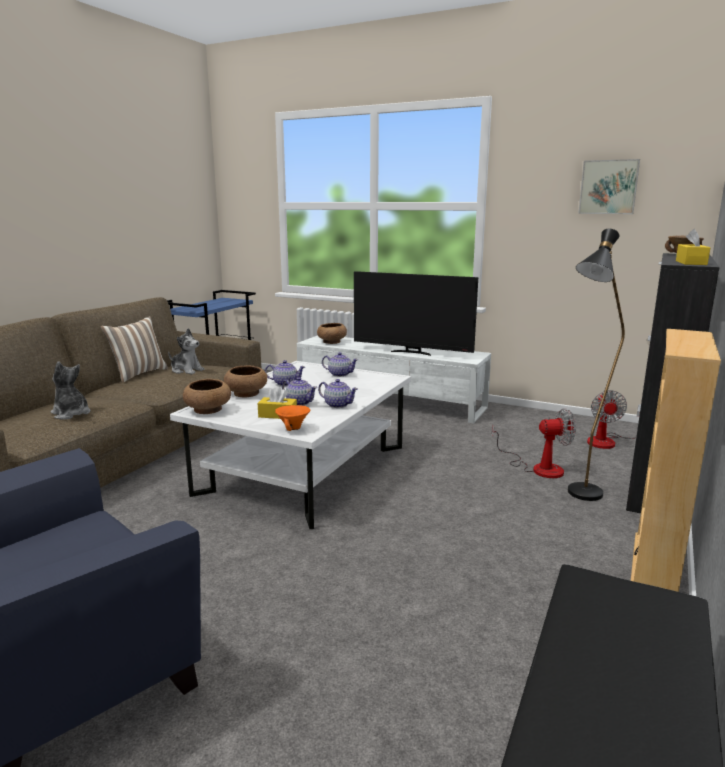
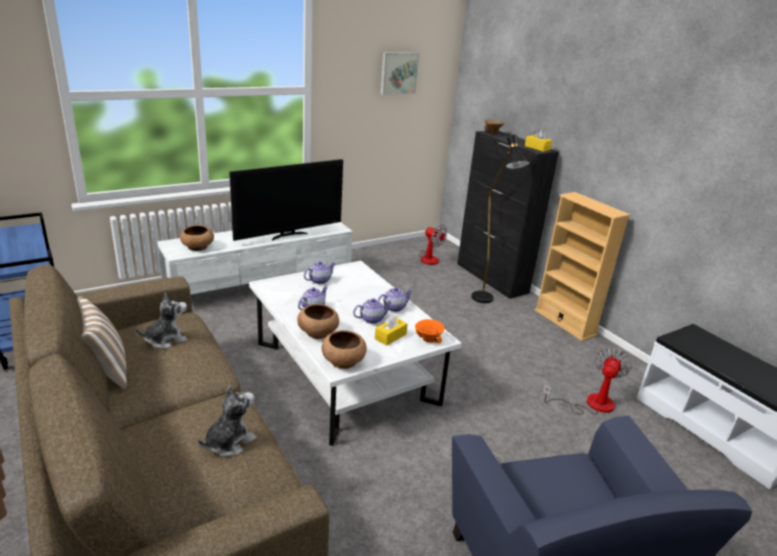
camera: 60 degrees left, 10 degrees up
plush toy [51,361,91,420] -> plush toy turned 150 degrees clockwise [198,386,256,457]
fan [492,408,576,478] -> fan moved to [542,347,632,415]

